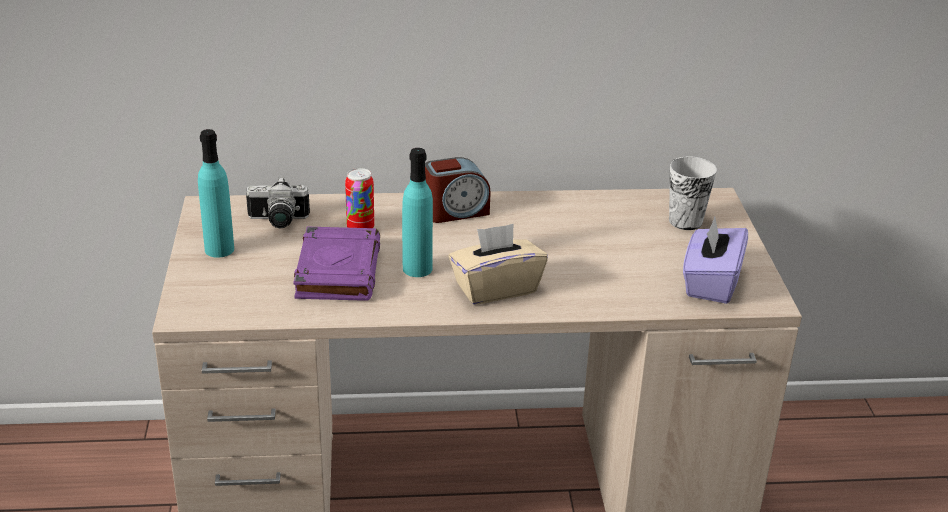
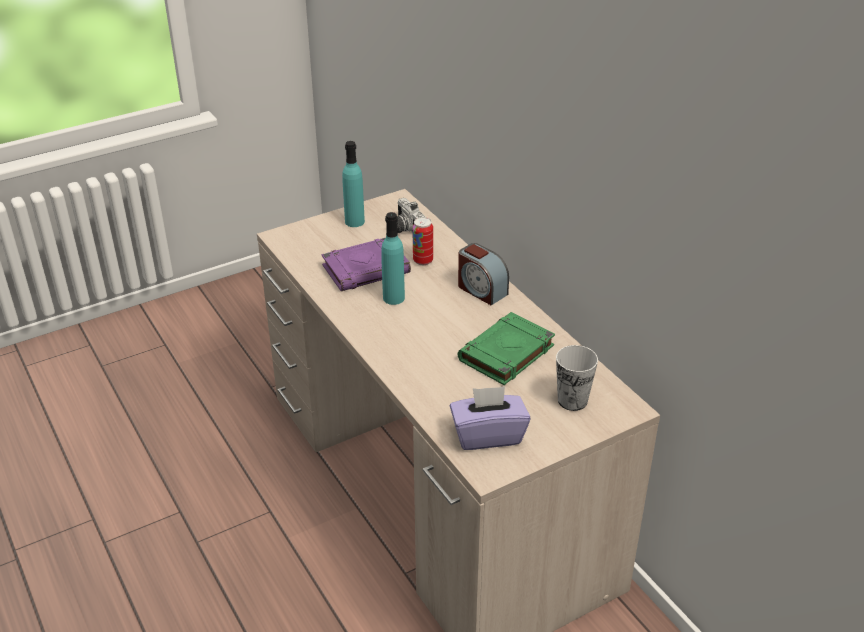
camera: 65 degrees right, 5 degrees up
beige tissue box [449,224,548,305] -> none
none -> green book [458,312,555,385]

